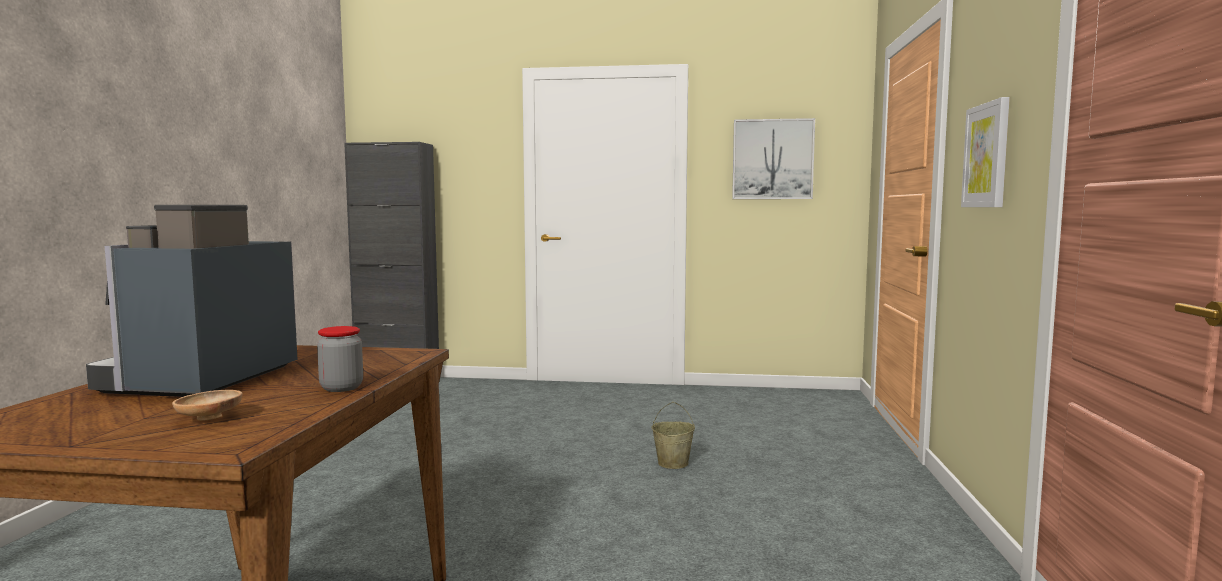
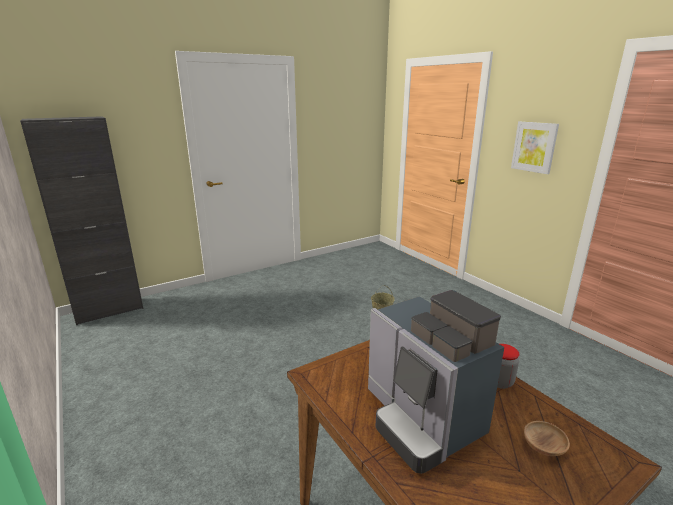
camera: 40 degrees left, 15 degrees up
picture [732,118,815,199] -> none

